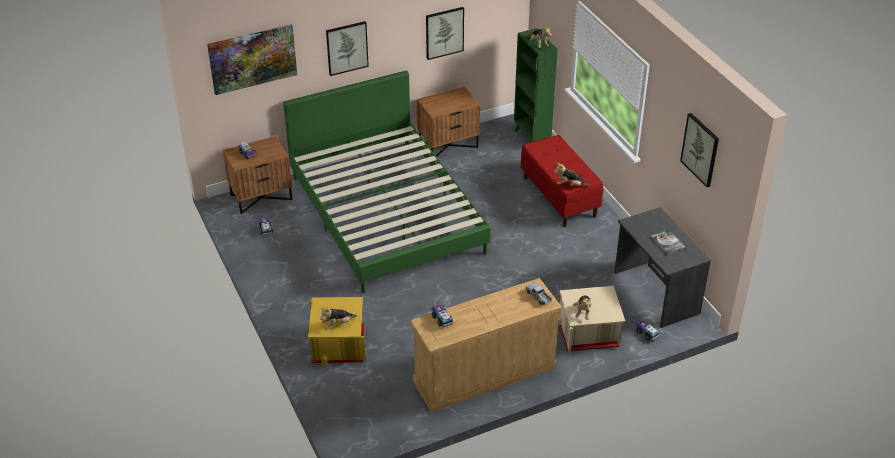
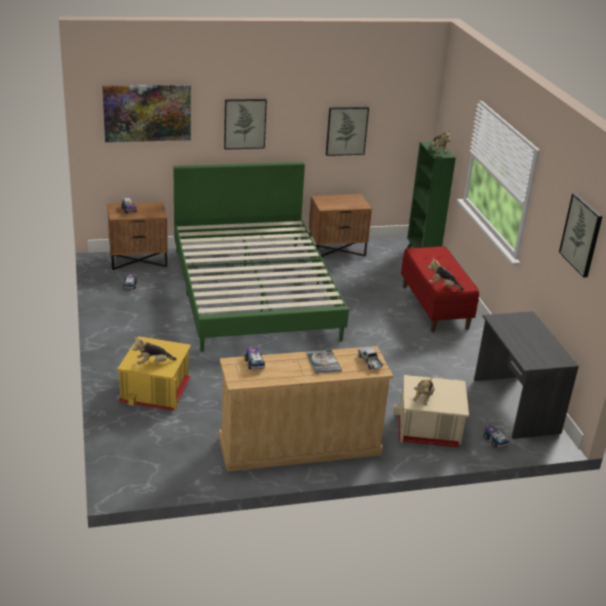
camera: 10 degrees right, 10 degrees down
book [650,230,686,255] -> book moved to [306,350,342,374]

